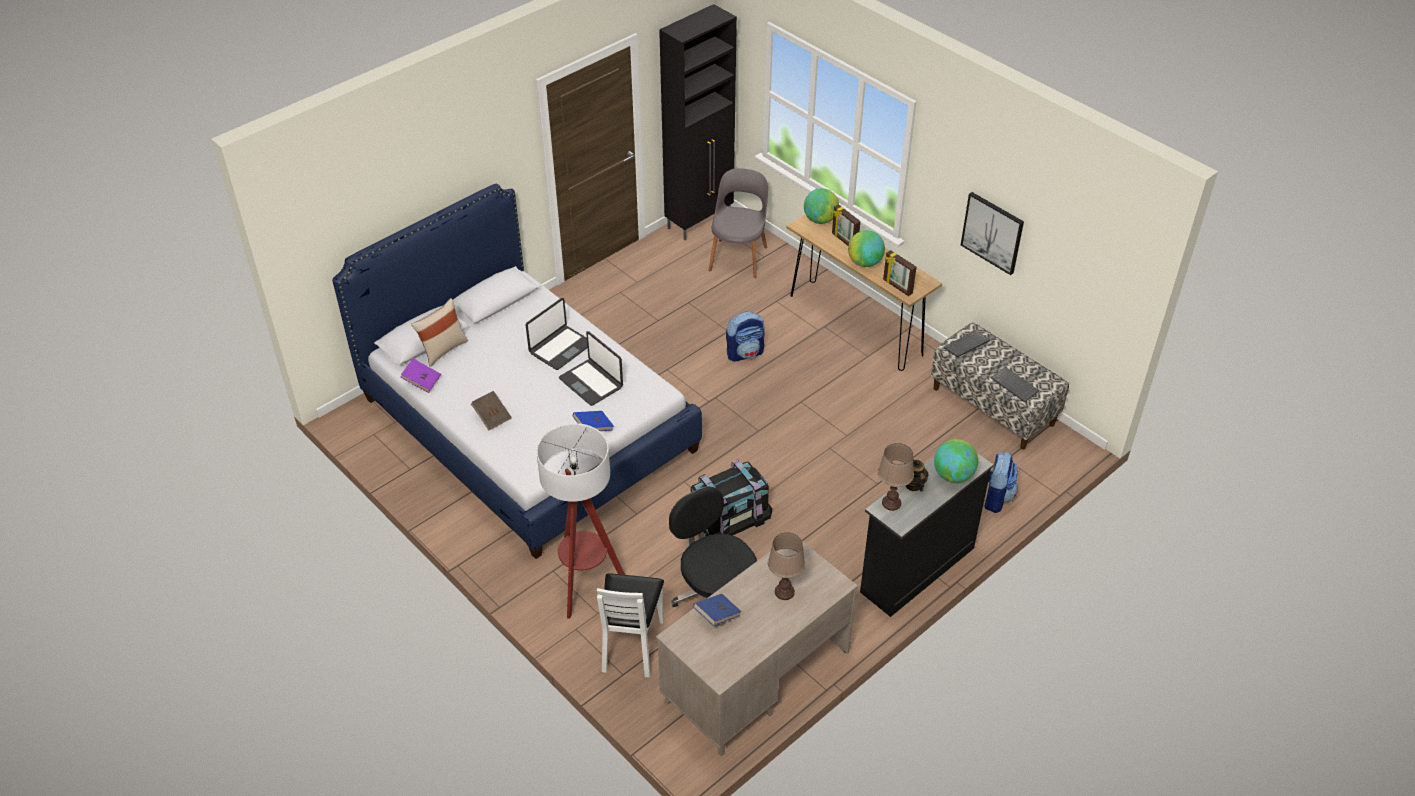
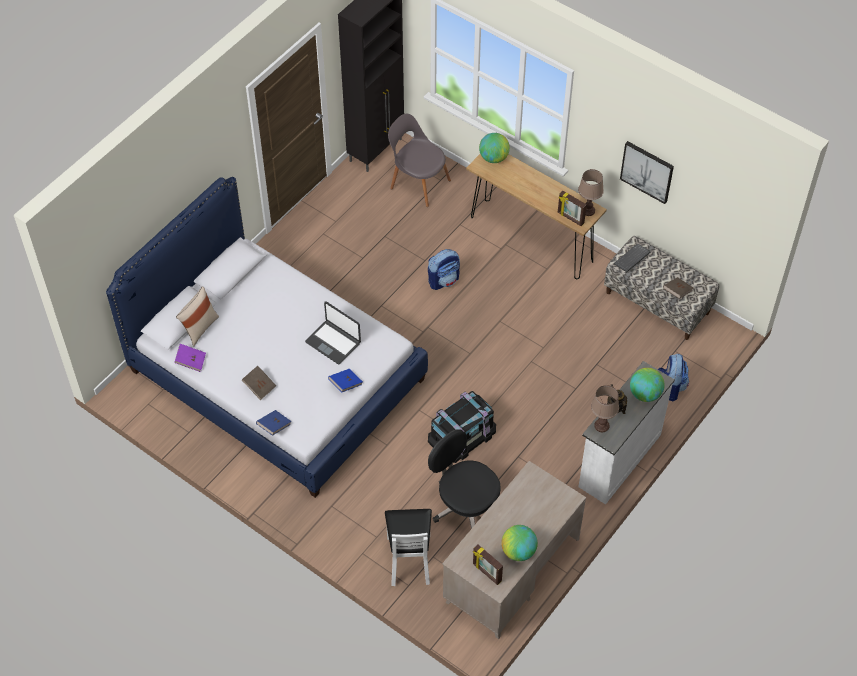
camera: 10 degrees left, 10 degrees up
laptop [526,298,588,370] -> none
floor lamp [536,423,625,619] -> none
blue book [693,594,742,626] -> blue book moved to [256,410,292,436]
grey chair [709,168,768,278] -> grey chair turned 60 degrees counterclockwise [388,114,451,207]
brown table lamp [768,532,805,600] -> brown table lamp moved to [578,169,604,216]
picture frame [832,205,860,246] -> picture frame moved to [473,544,503,585]
globe [848,230,885,267] -> globe moved to [501,525,538,561]
black dresser [860,453,994,617] -> white dresser [578,361,675,504]
keyboard [991,367,1039,402] -> brown book [663,277,693,299]

